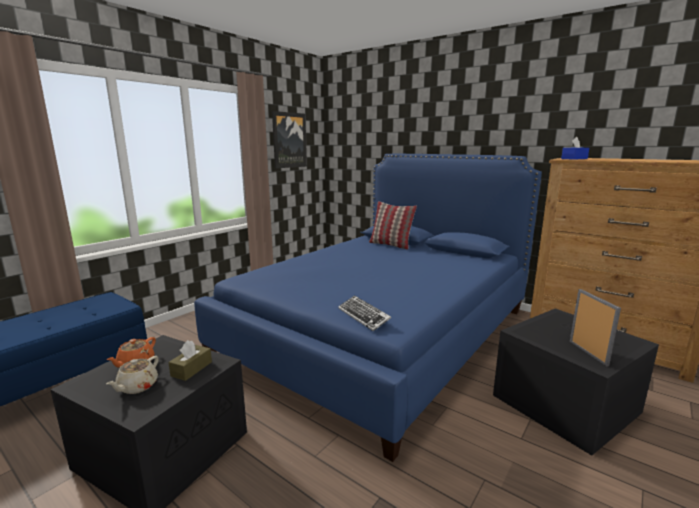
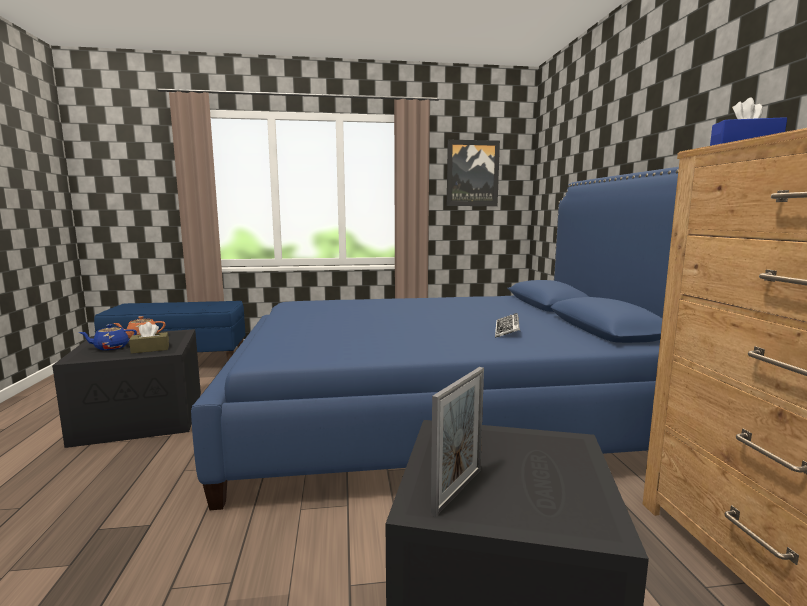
camera: 45 degrees right, 5 degrees down
beige teapot [106,356,158,394] -> blue teapot [78,324,137,350]
keyboard [338,295,391,331] -> keyboard moved to [495,313,520,338]
pillow [369,201,417,250] -> none

